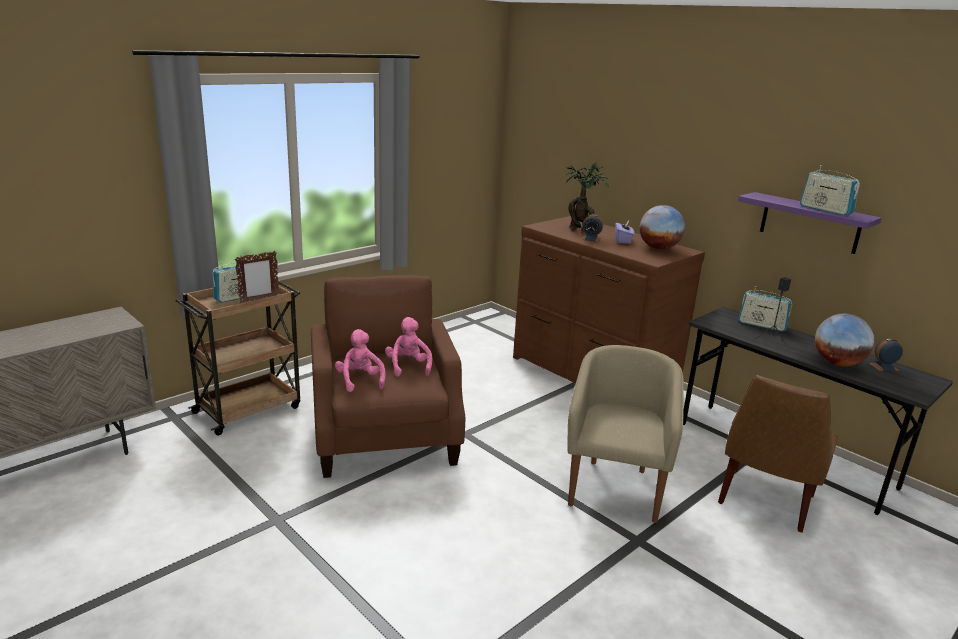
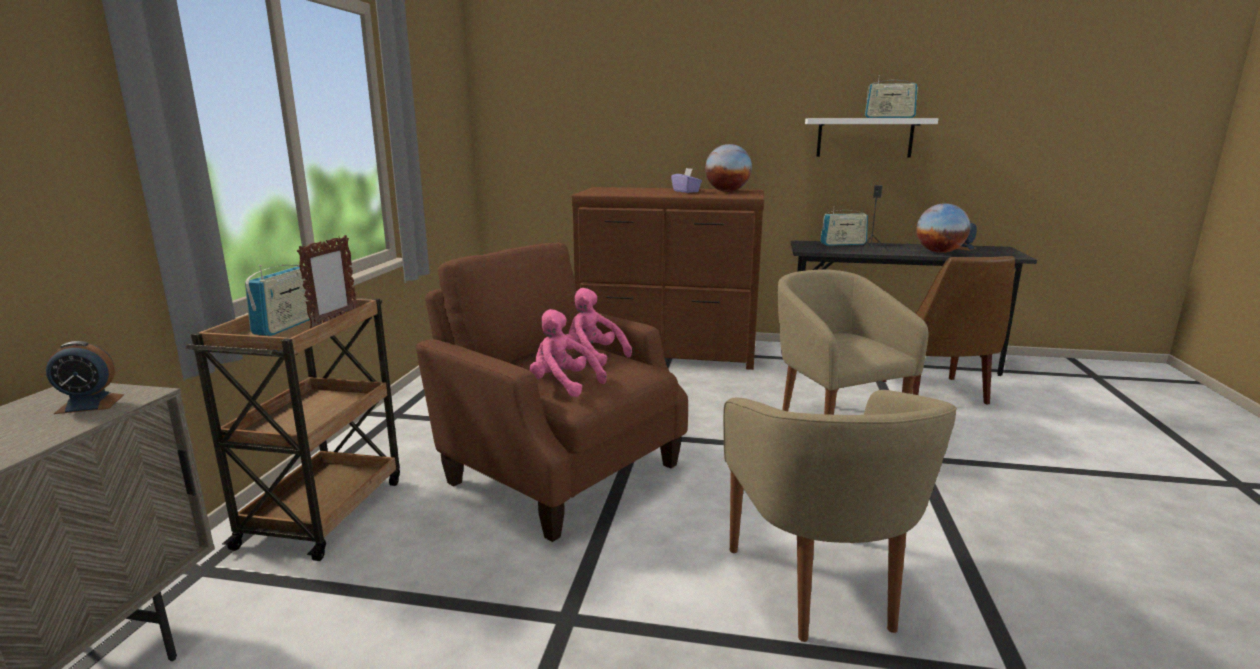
camera: 35 degrees left, 5 degrees down
potted plant [566,162,609,231] -> none
alarm clock [581,215,603,242] -> alarm clock moved to [46,341,124,414]
purple shelf [738,192,882,254] -> white shelf [805,118,938,157]
none -> beige armchair [723,390,957,642]

